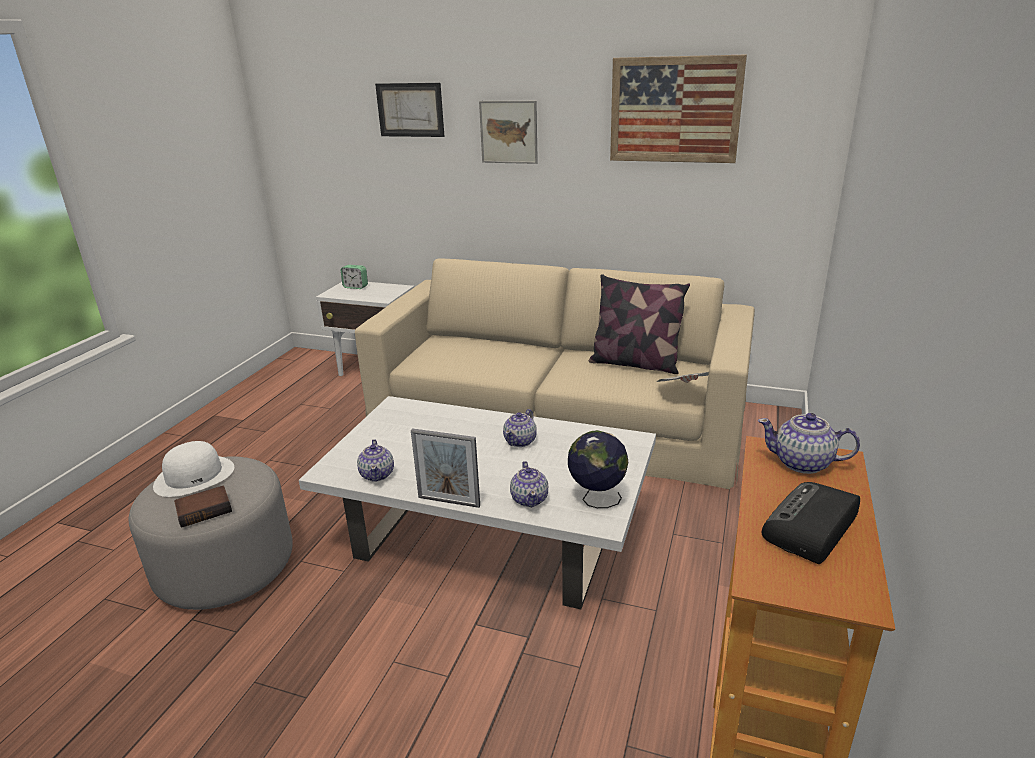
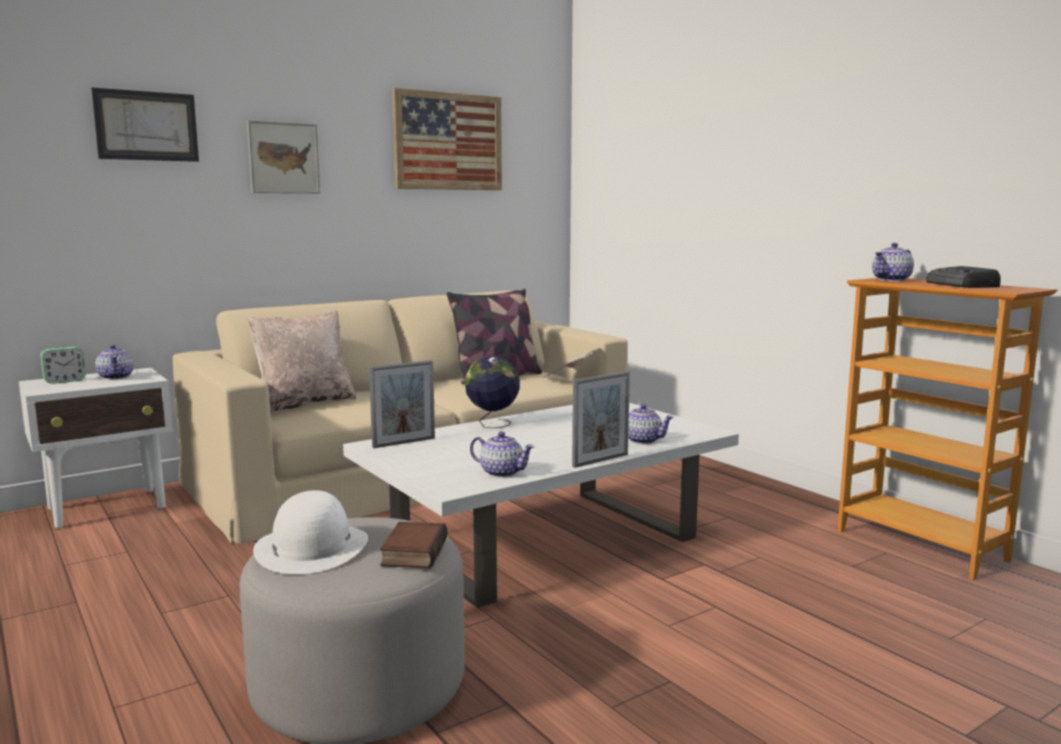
camera: 55 degrees left, 15 degrees down
teapot [503,409,537,447] -> teapot moved to [95,345,134,380]
globe [568,430,628,508] -> globe moved to [465,356,520,428]
none -> beige pillow [248,310,356,412]
none -> picture frame [369,360,435,448]

